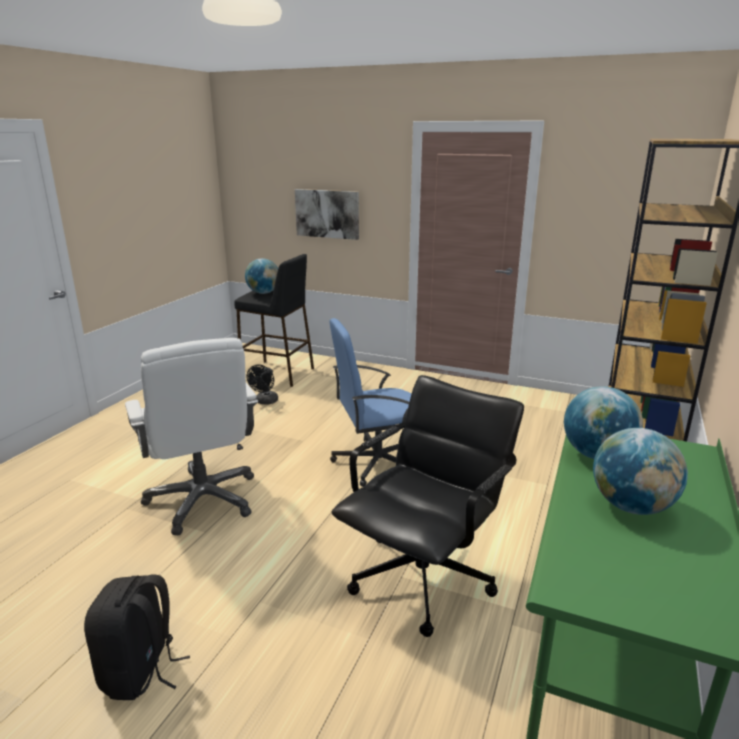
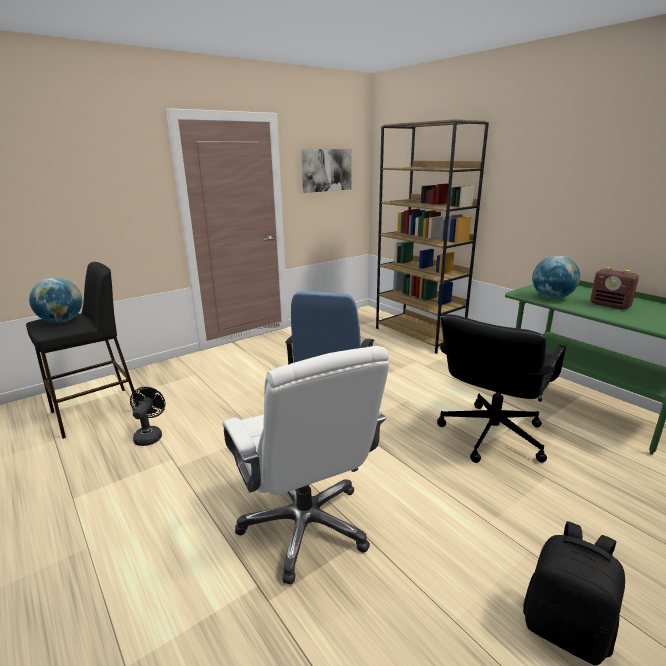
camera: 60 degrees left, 0 degrees up
white office chair [125,338,258,536] -> white office chair turned 60 degrees clockwise [222,346,389,584]
black fan [247,364,278,404] -> black fan turned 135 degrees counterclockwise [130,387,166,446]
picture [295,189,359,240] -> picture moved to [301,149,352,193]
black office chair [332,375,524,637] -> black office chair turned 120 degrees counterclockwise [437,314,566,463]
globe [593,428,688,515] -> radio [590,267,639,309]

